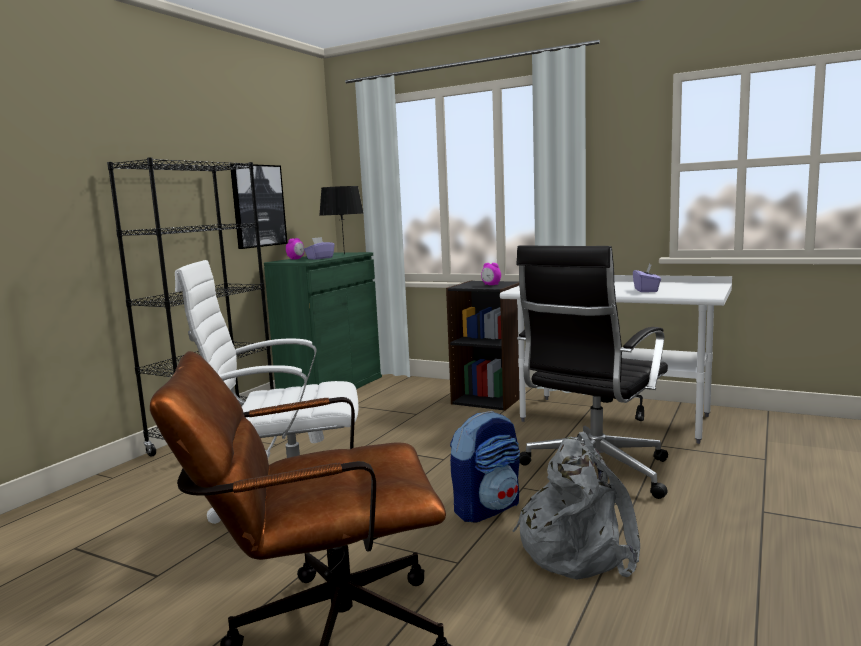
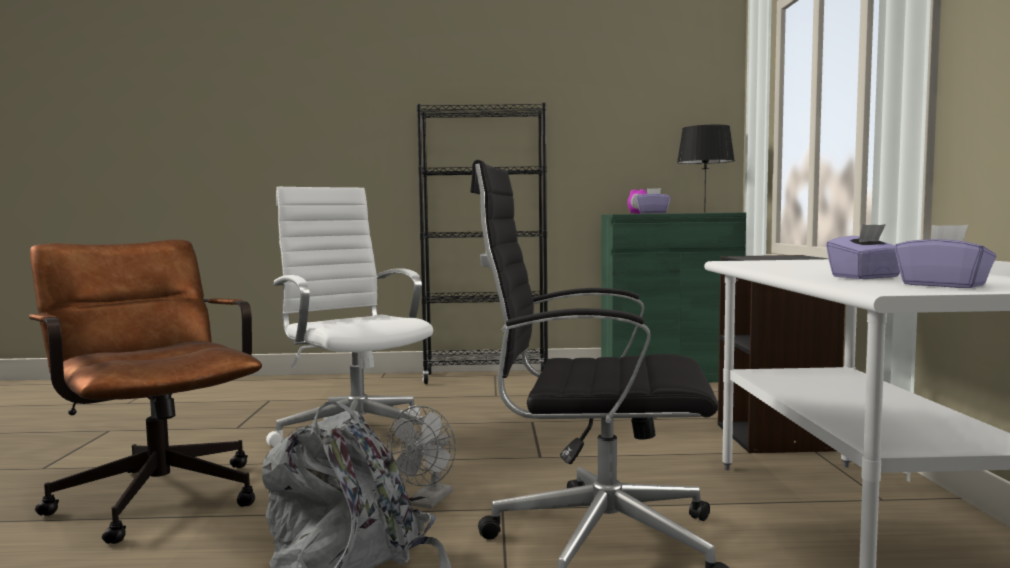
camera: 60 degrees right, 5 degrees down
picture [230,164,287,249] -> none
backpack [450,411,520,522] -> grey fan [387,406,456,509]
alarm clock [481,263,501,285] -> none
none -> purple tissue box [895,225,997,288]

